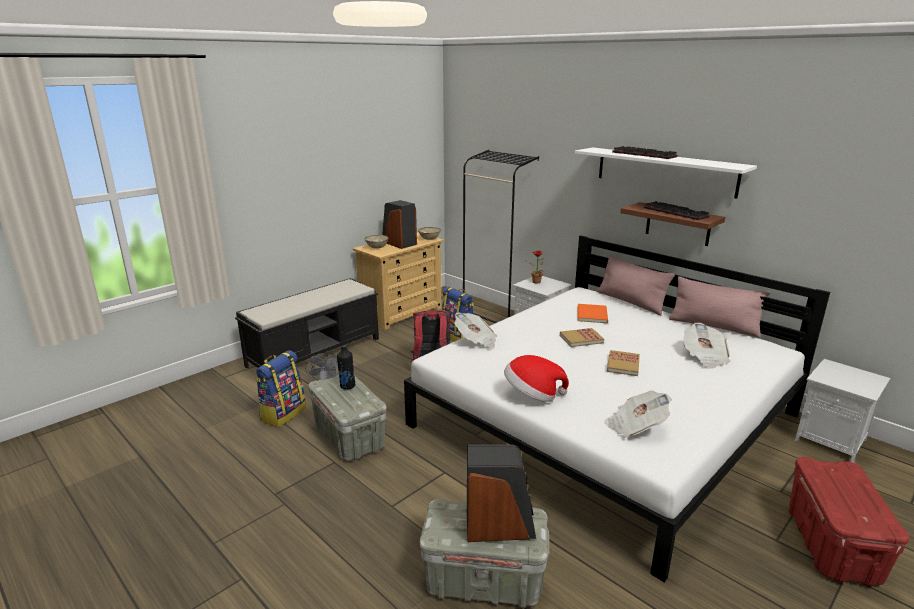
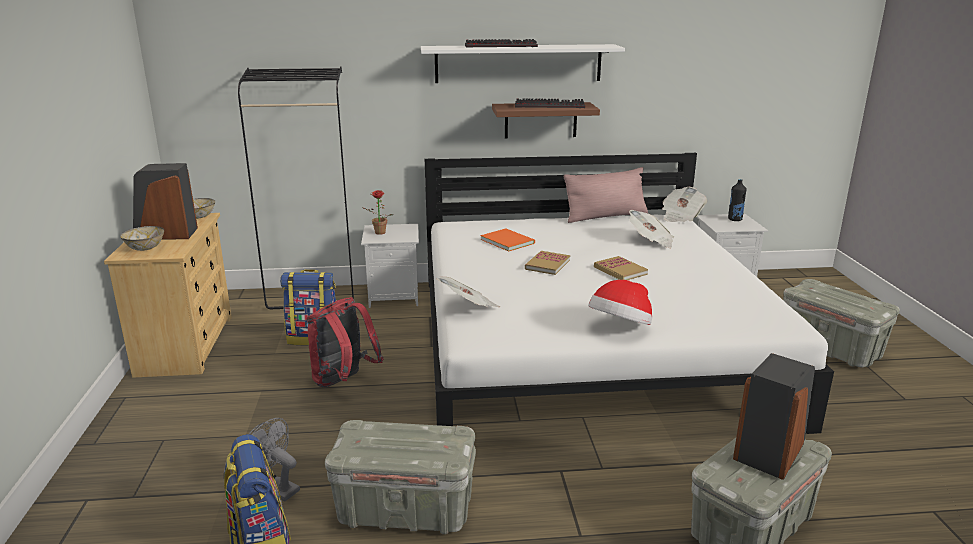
camera: 50 degrees left, 0 degrees up
black bench [235,278,379,368] -> none
black bottle [337,345,355,390] -> black bottle moved to [728,179,746,221]
pink pillow [597,255,675,315] -> none
newspaper [605,390,672,438] -> newspaper moved to [662,187,707,222]
red storage box [789,457,909,586] -> grey storage box [783,279,900,368]

